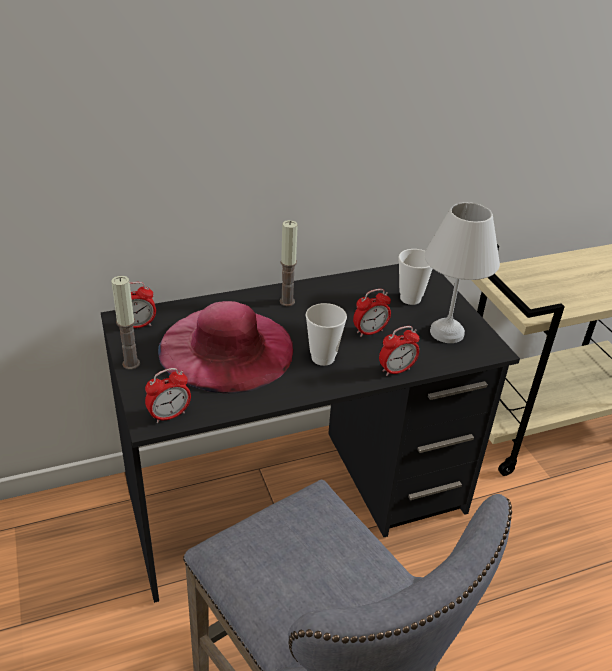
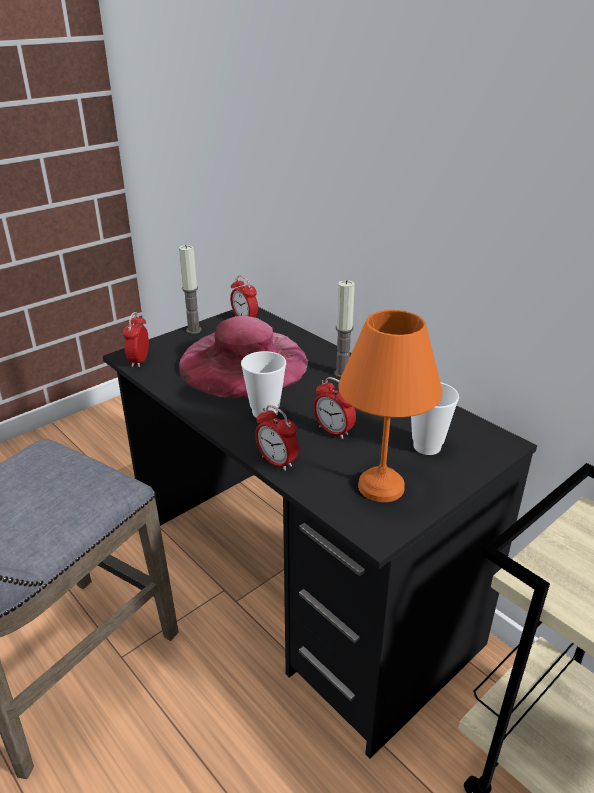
camera: 70 degrees right, 5 degrees down
alarm clock [145,368,191,423] -> alarm clock turned 60 degrees clockwise [123,312,149,367]
white table lamp [424,202,500,343] -> orange table lamp [338,310,443,502]

